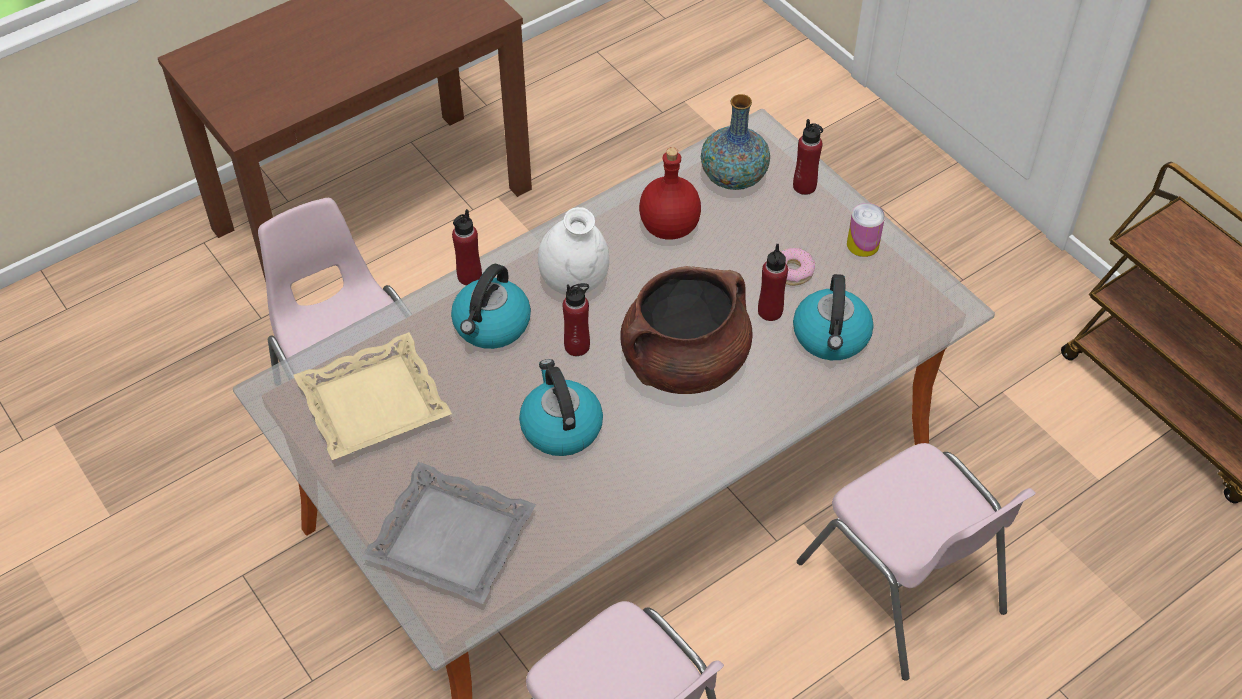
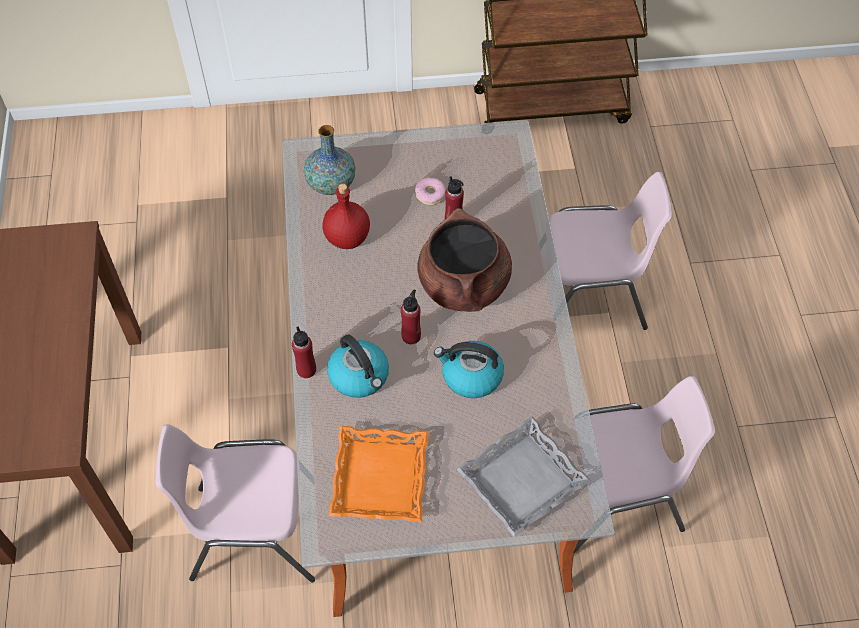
camera: 60 degrees left, 5 degrees up
beige tray [294,332,452,460] -> orange tray [329,426,429,522]
white vase [538,207,609,295] -> none
red bottle [793,119,823,195] -> none
kettle [793,274,874,360] -> none
can [847,203,885,257] -> none

